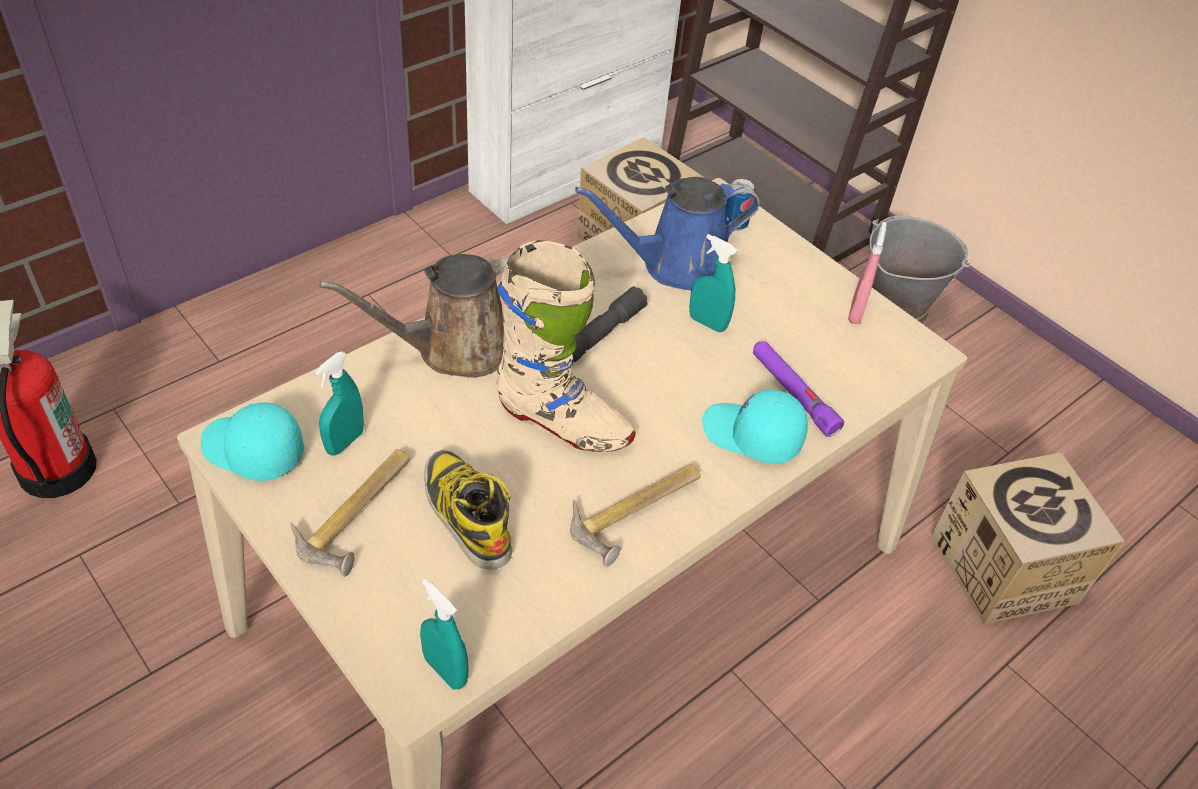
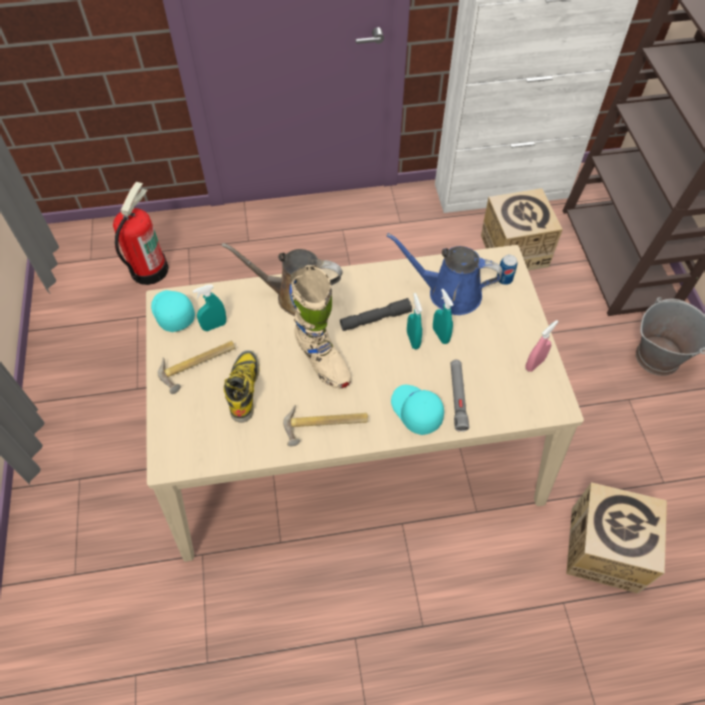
camera: 35 degrees right, 10 degrees up
turquoise spray bottle [420,579,469,689] -> turquoise spray bottle moved to [407,293,422,349]
purple flashlight [753,341,844,437] -> grey flashlight [451,359,469,432]

